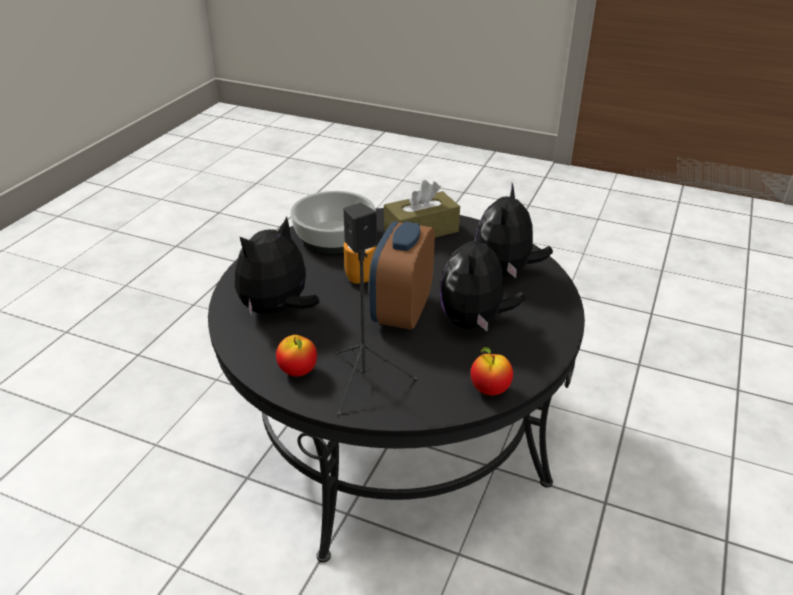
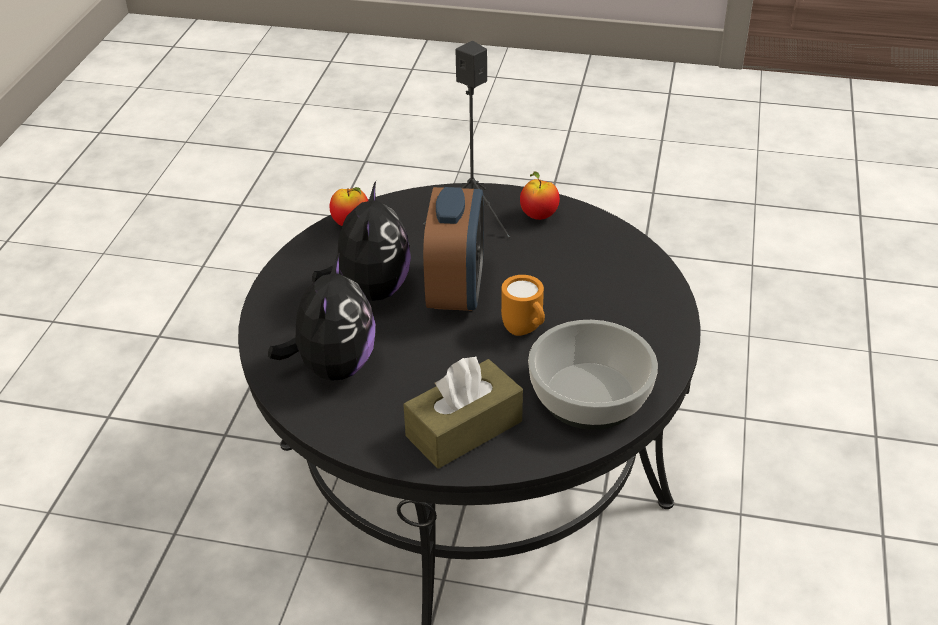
camera: 170 degrees right, 5 degrees up
plush toy [235,217,319,317] -> none

